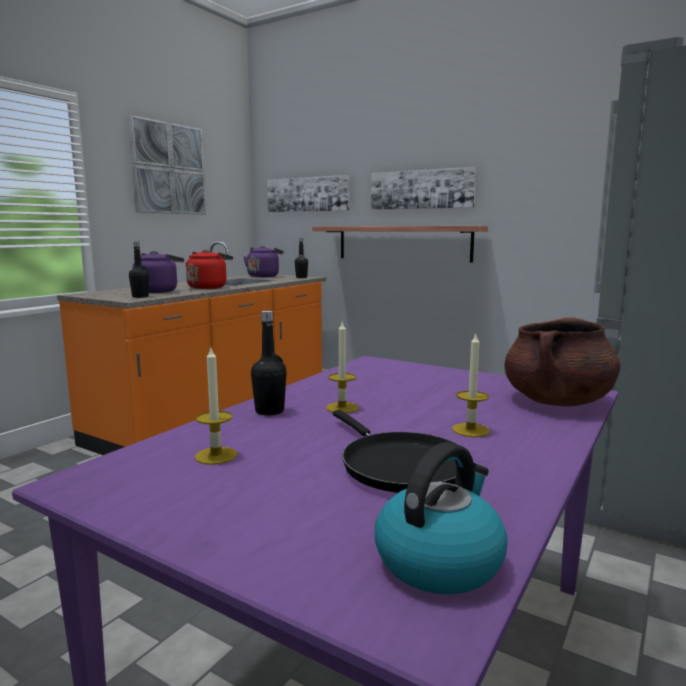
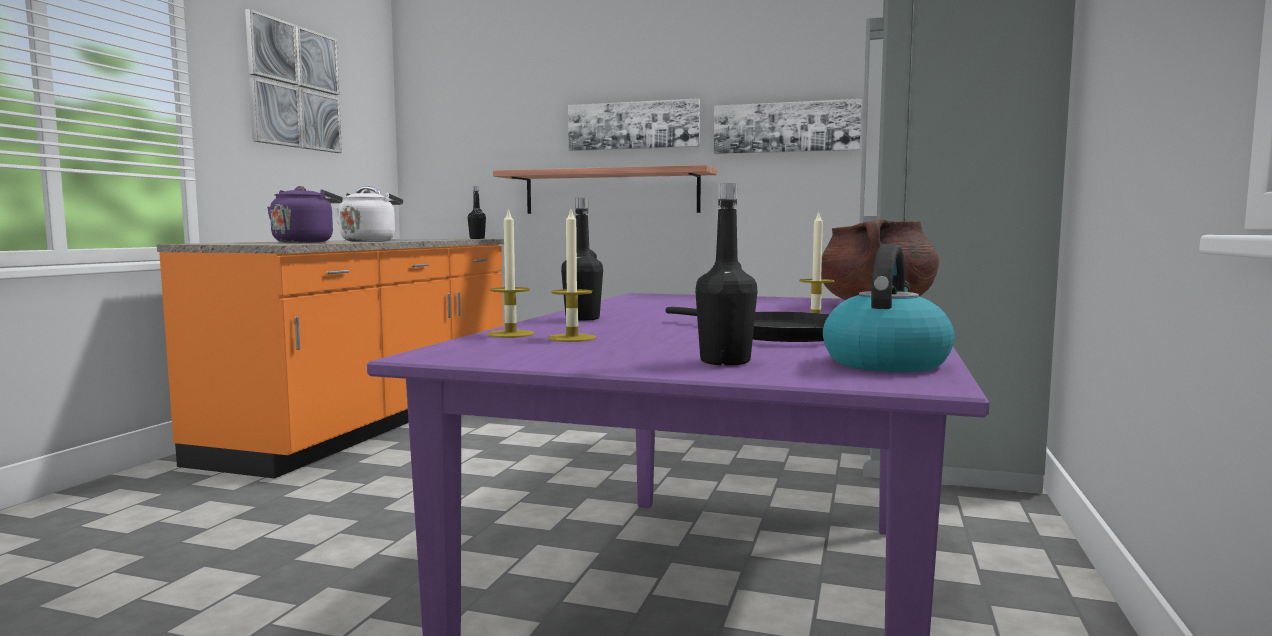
camera: 15 degrees left, 5 degrees down
black bottle [129,242,149,298] -> black bottle moved to [695,183,757,366]
red kettle [185,250,233,289] -> white kettle [333,189,403,242]
purple kettle [243,246,284,277] -> none
picture [267,175,349,212] -> picture moved to [714,99,862,154]
candle [326,320,359,413] -> candle moved to [487,207,534,338]

